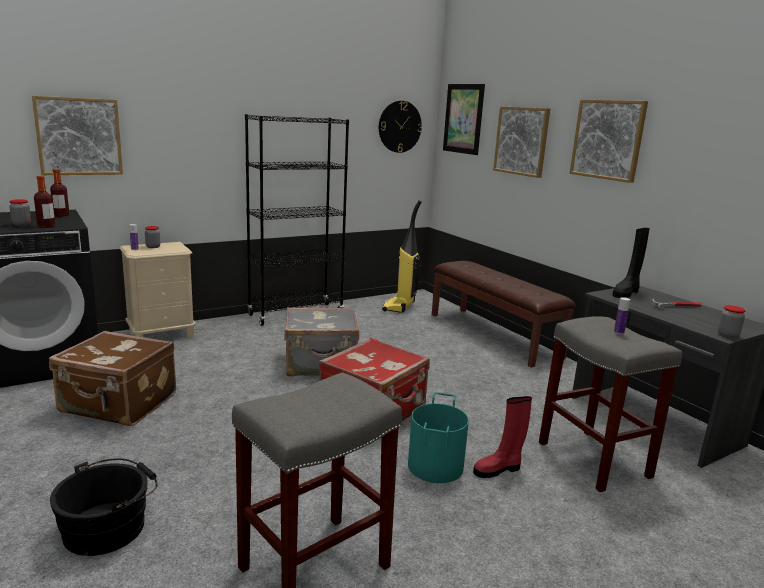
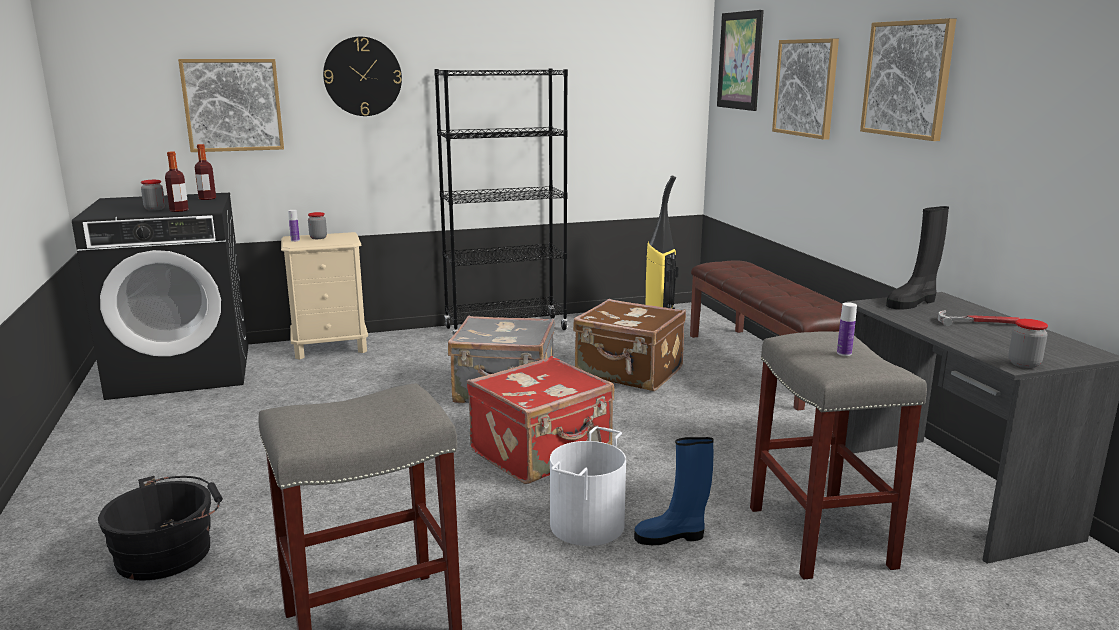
camera: 15 degrees right, 0 degrees up
brown suitcase [49,331,176,426] -> brown suitcase moved to [573,299,686,391]
wall clock [379,101,422,153] -> wall clock moved to [323,37,402,116]
turquoise bucket [408,392,469,483] -> white bucket [550,427,626,546]
red boot [473,396,532,478] -> blue boot [634,437,714,545]

